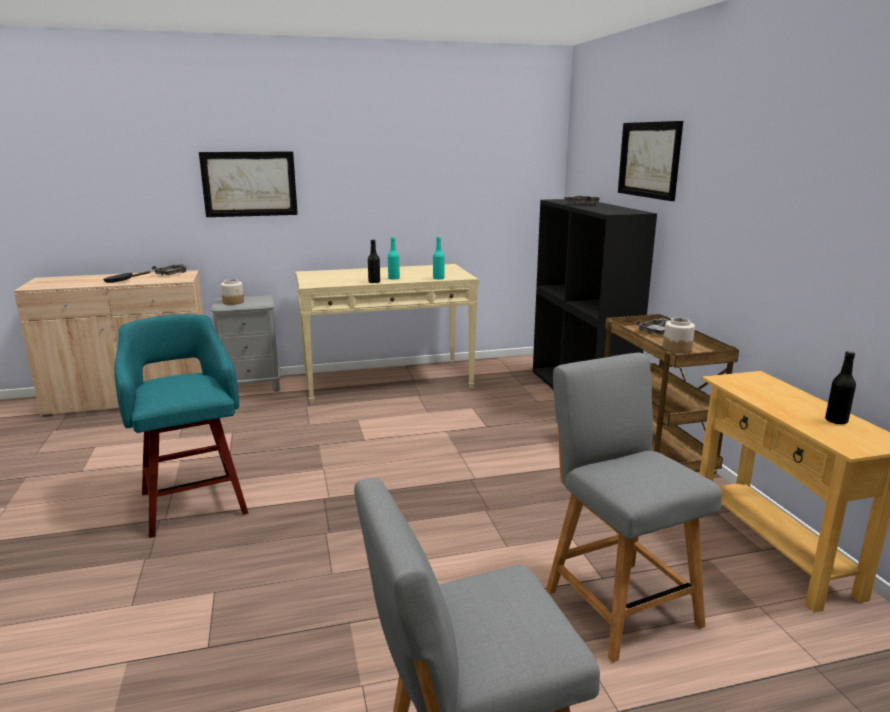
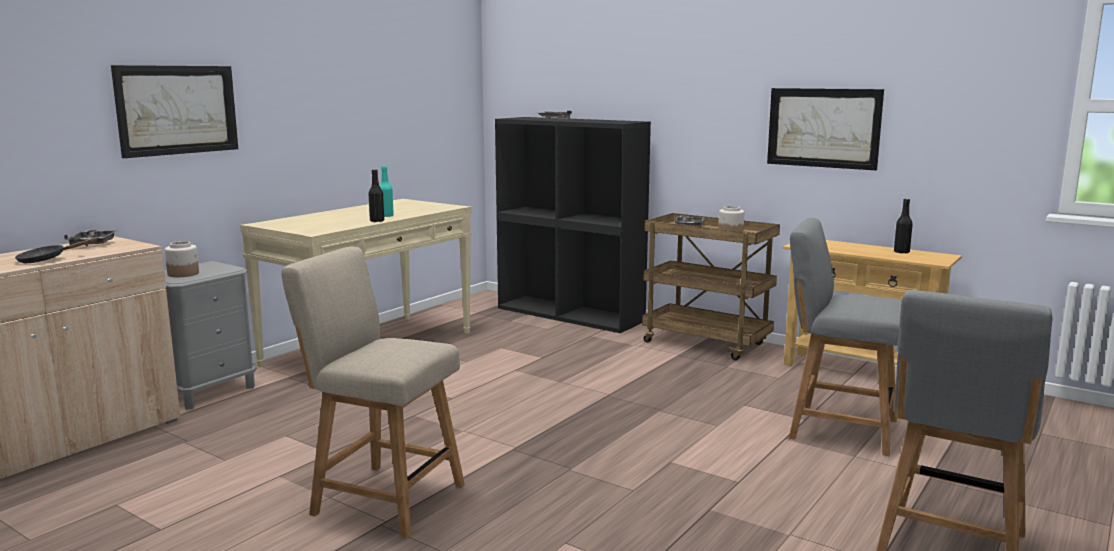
camera: 40 degrees left, 5 degrees down
turquoise stool [114,314,248,538] -> beige chair [281,246,465,538]
turquoise bottle [433,237,445,279] -> none
picture [618,121,683,201] -> picture moved to [767,88,884,170]

